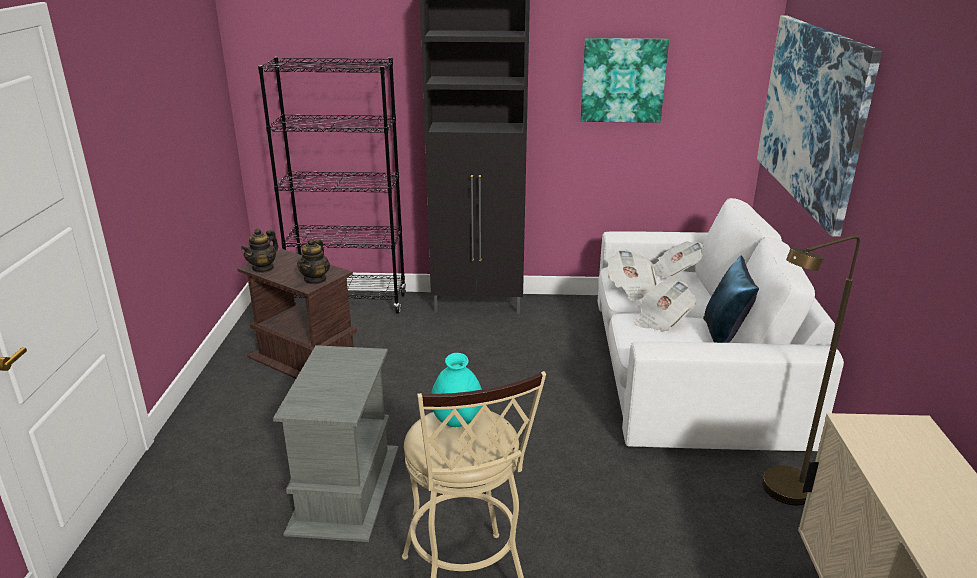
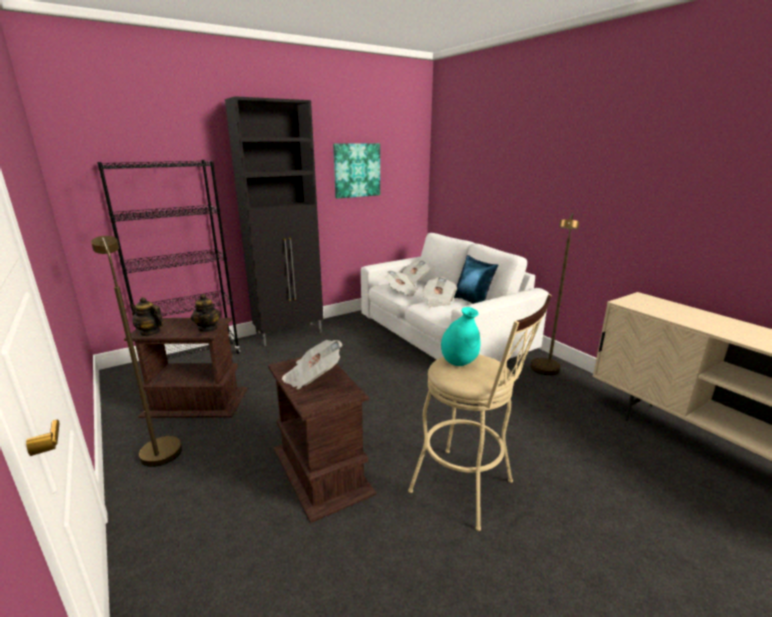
camera: 35 degrees left, 5 degrees down
teapot [241,228,278,273] -> teapot turned 120 degrees clockwise [130,297,164,337]
grey side table [273,345,399,542] -> brown side table [268,356,377,523]
picture [757,16,882,237] -> none
none -> brown floor lamp [91,236,182,467]
none -> newspaper [282,340,342,390]

